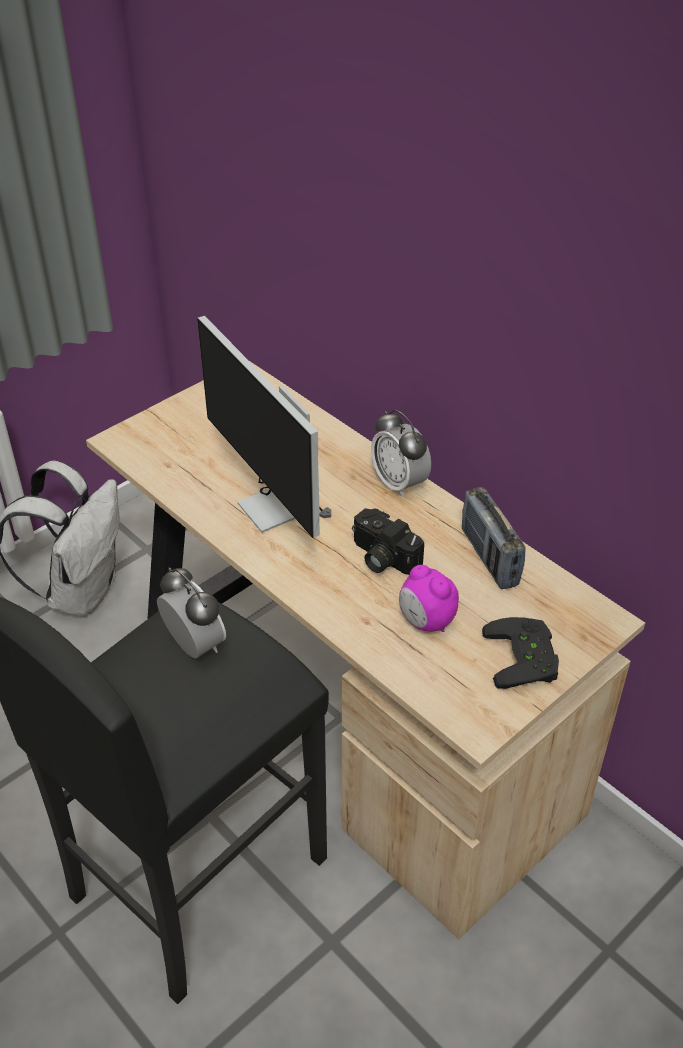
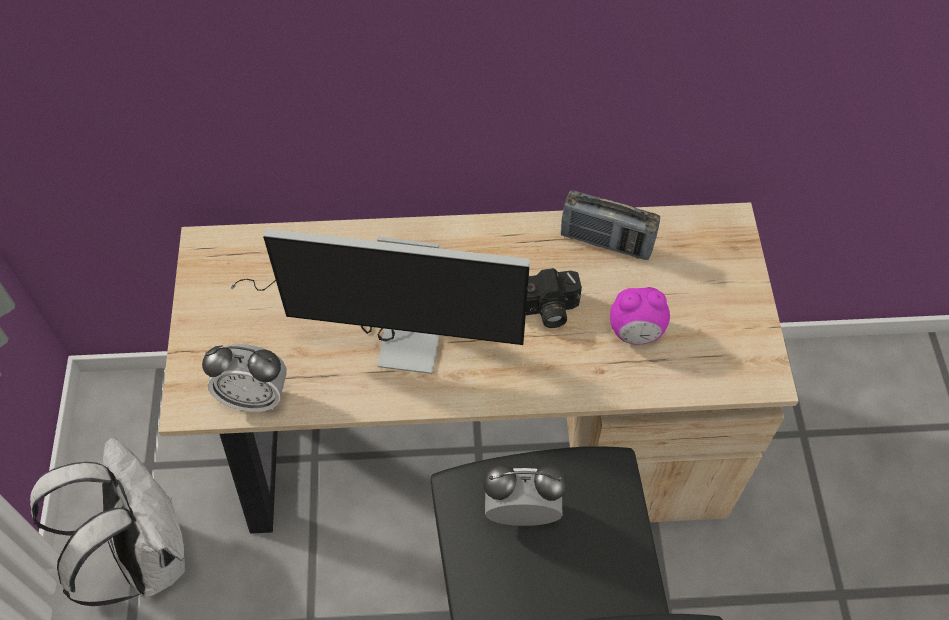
camera: 50 degrees left, 15 degrees up
alarm clock [371,410,431,498] -> alarm clock moved to [202,344,287,412]
black game controller [482,617,559,689] -> none

